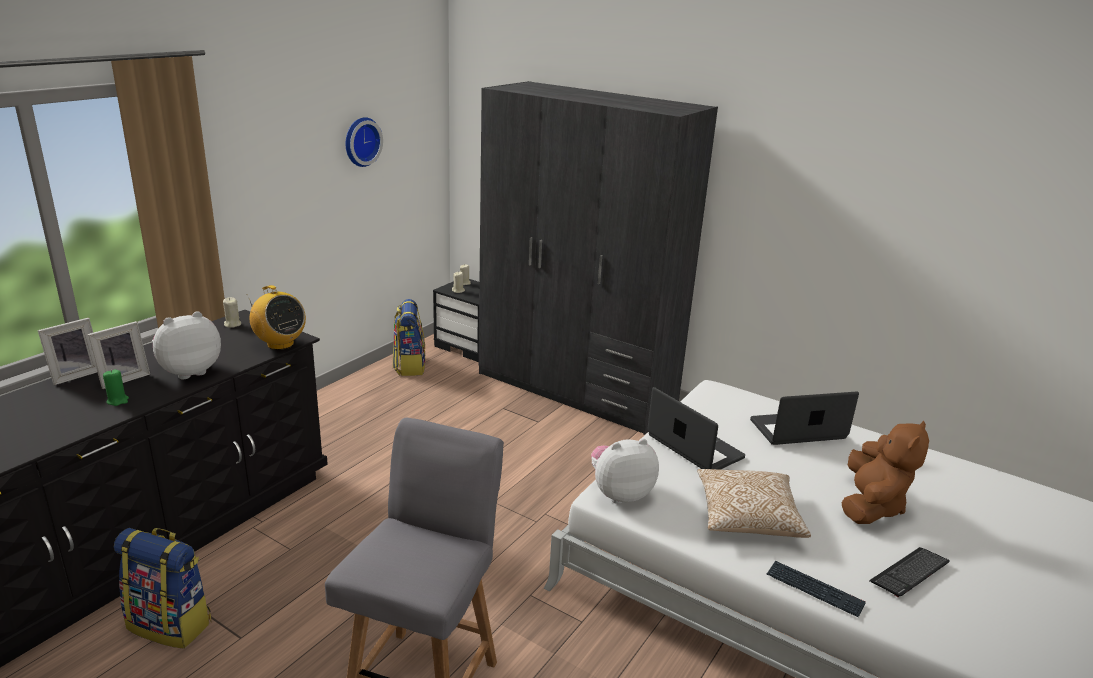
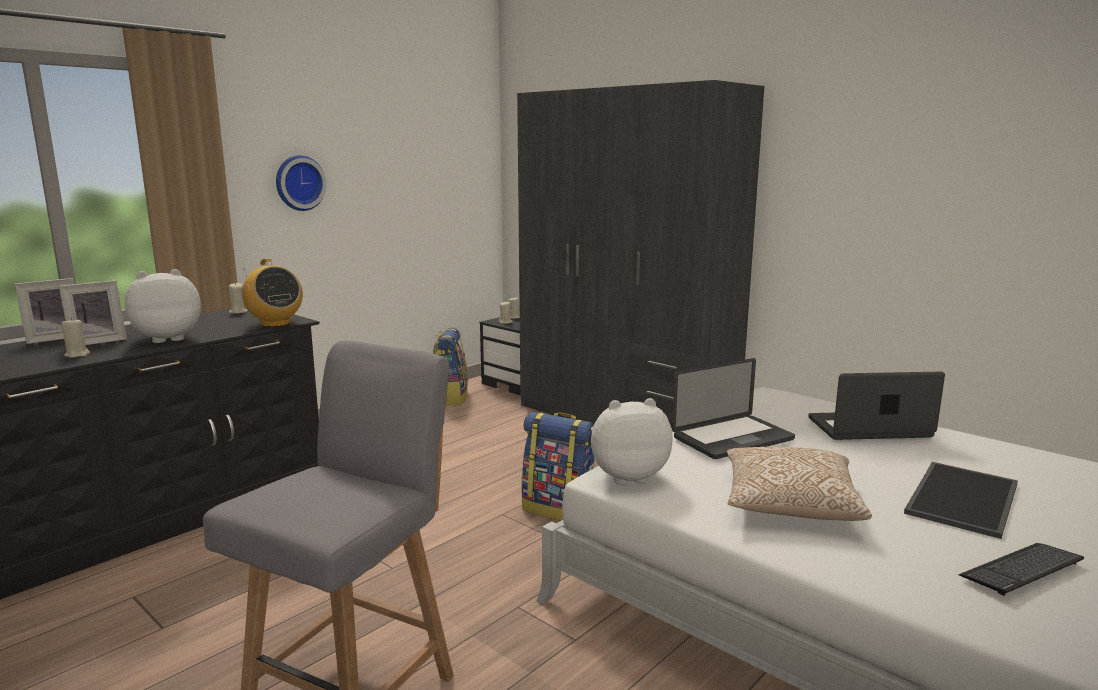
camera: 10 degrees right, 10 degrees down
green candle [103,369,129,406] -> beige candle [62,318,90,358]
backpack [114,528,211,649] -> backpack moved to [522,412,595,521]
wall clock [346,117,383,167] -> wall clock moved to [276,155,327,211]
laptop [647,387,745,470] -> laptop turned 90 degrees clockwise [672,358,795,459]
keyboard [766,561,866,617] -> none
brown plush toy [842,420,929,524] -> tray [904,462,1018,539]

